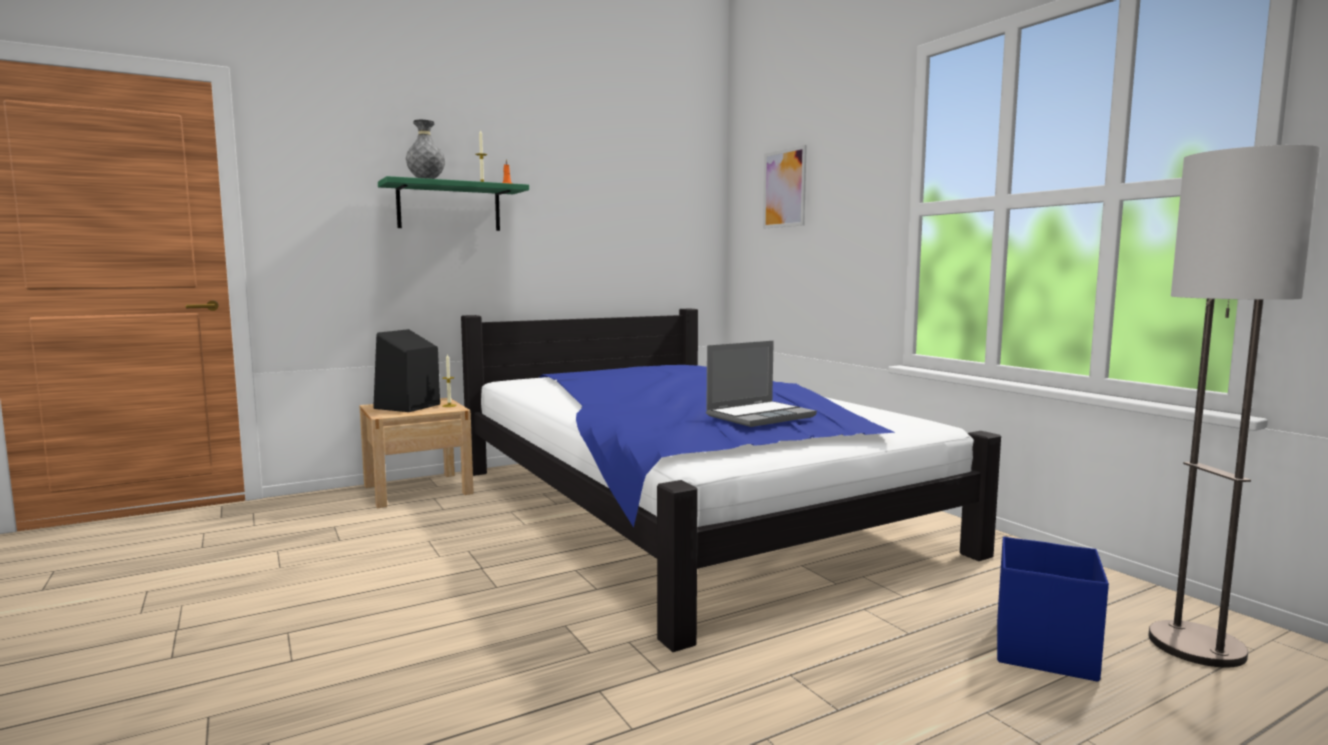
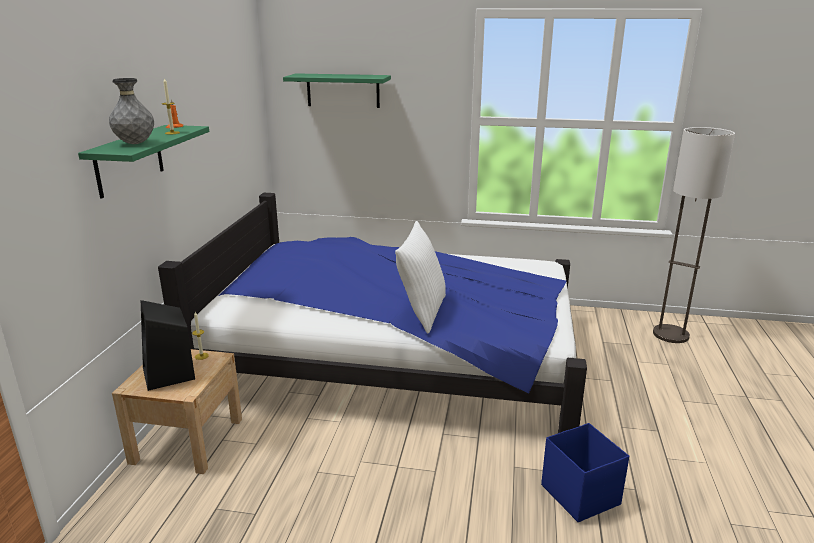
camera: 50 degrees left, 15 degrees up
laptop [706,341,817,427] -> none
picture [763,145,807,229] -> green shelf [283,73,391,108]
blue storage box [997,537,1109,682] -> blue storage box moved to [541,423,629,522]
none -> white pillow [395,221,446,334]

